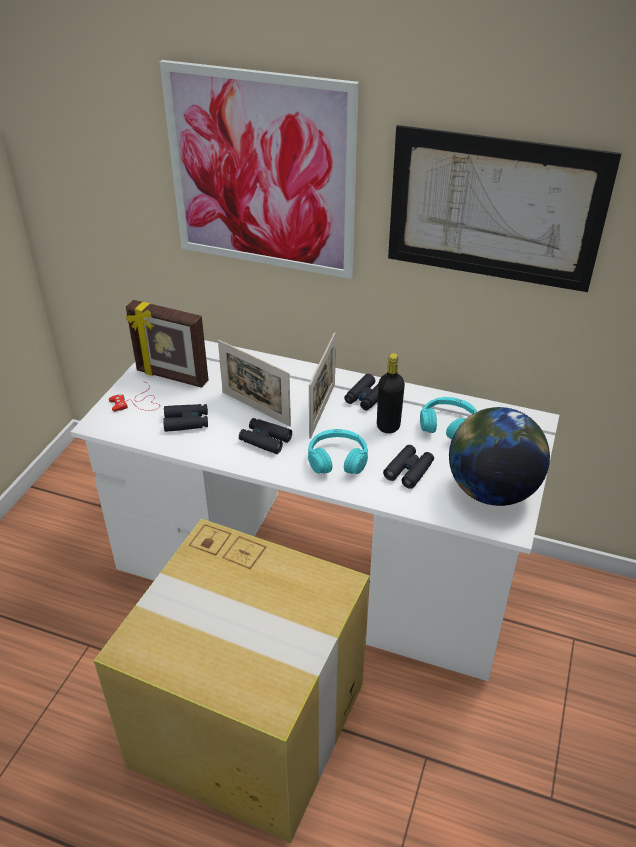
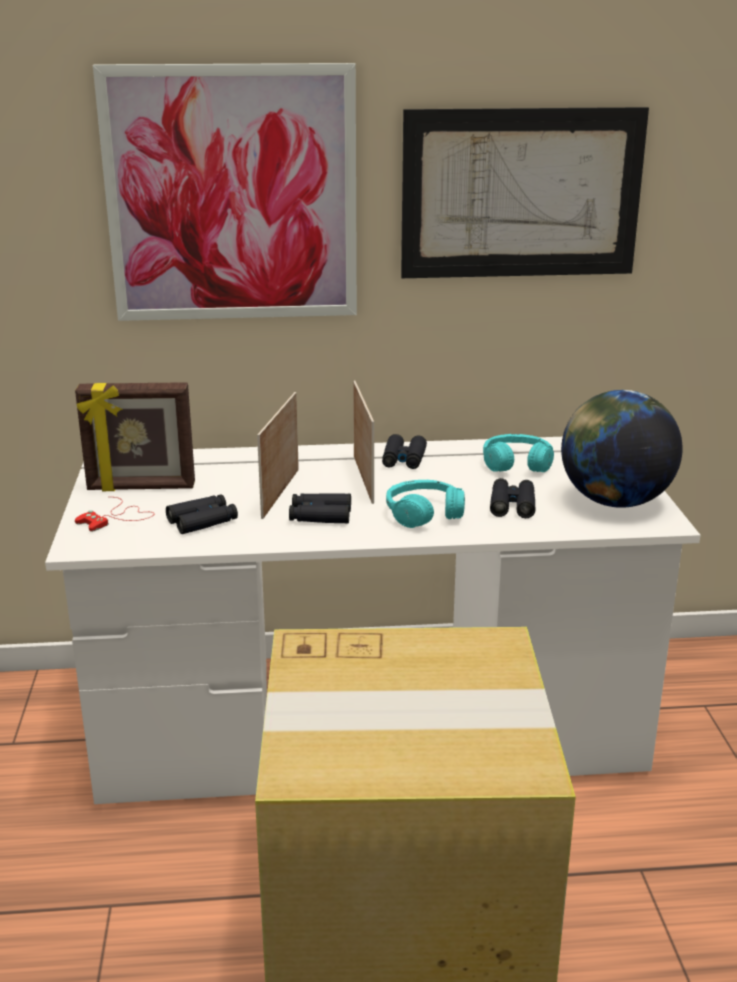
camera: 25 degrees left, 15 degrees down
picture frame [218,340,291,427] -> picture frame turned 90 degrees clockwise [257,392,299,519]
black bottle [377,353,405,433] -> none

